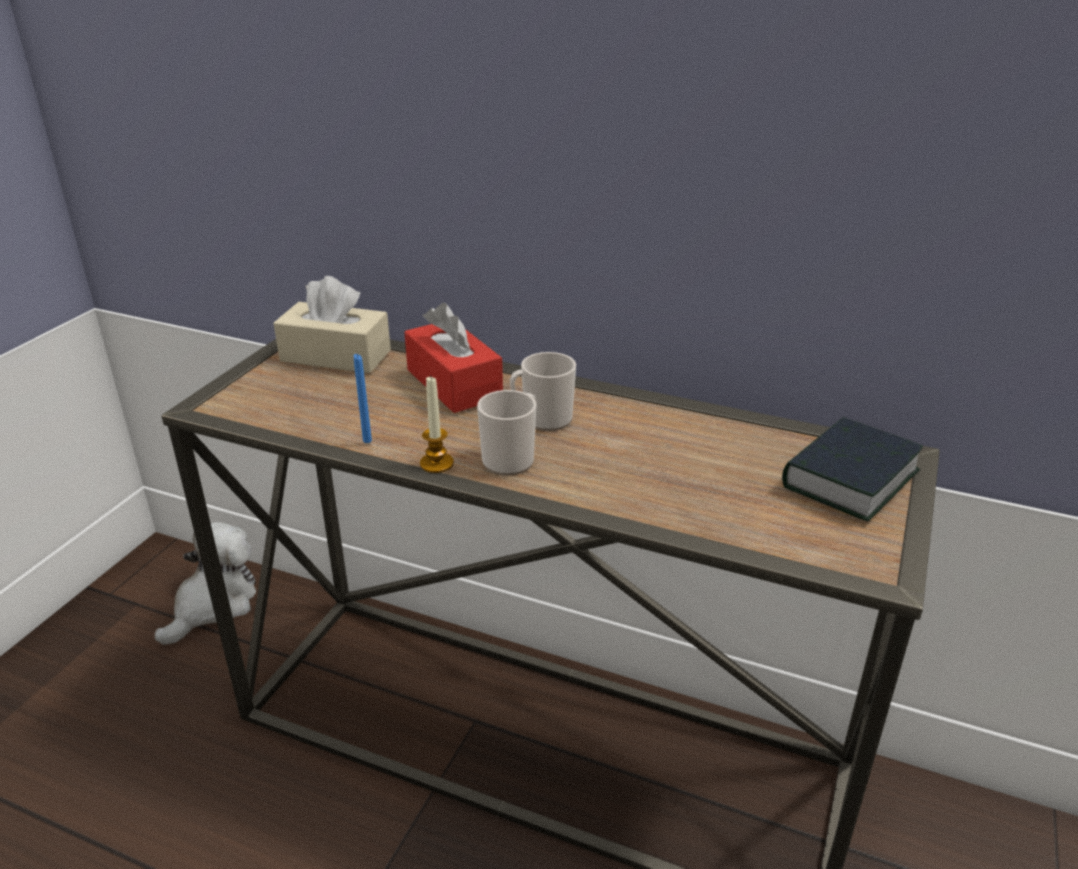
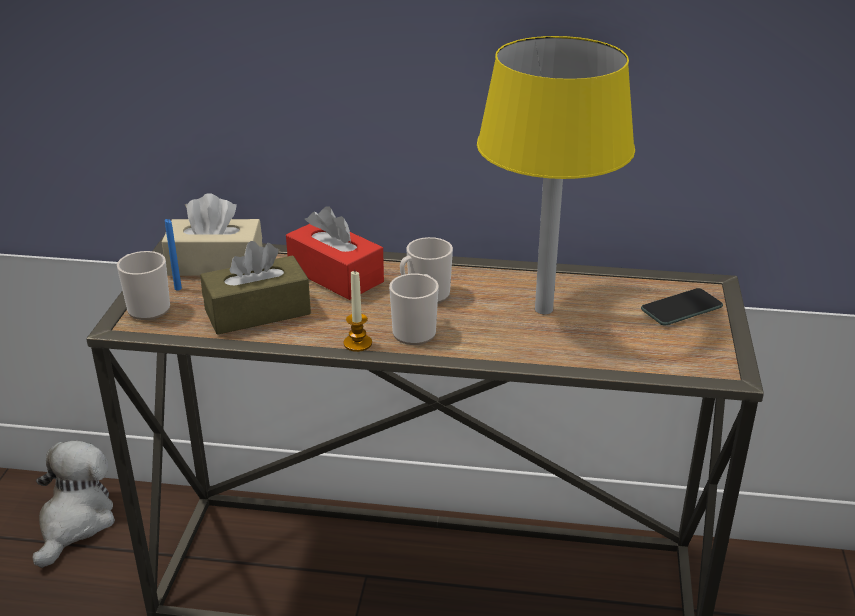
camera: 15 degrees left, 0 degrees up
blue candle [354,354,372,443] -> blue candle moved to [165,219,182,291]
book [782,417,923,521] -> phone [641,288,723,326]
none -> mug [117,251,170,320]
none -> brown tissue box [200,241,311,335]
none -> yellow table lamp [477,36,635,314]

